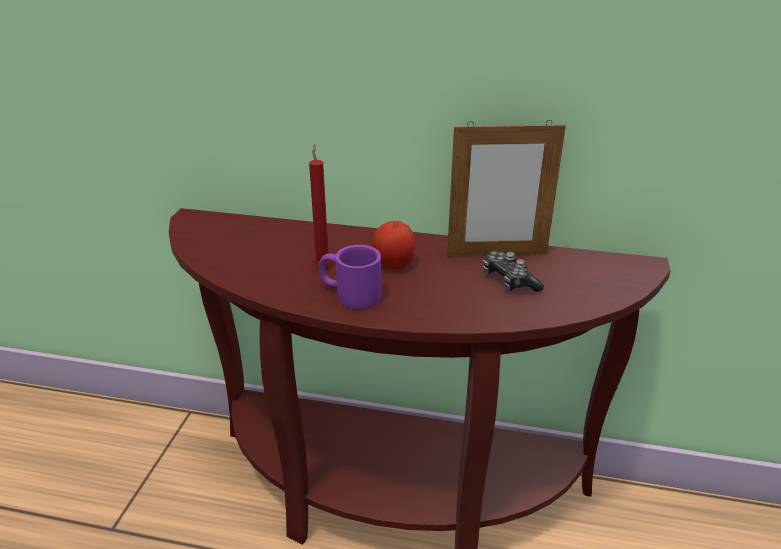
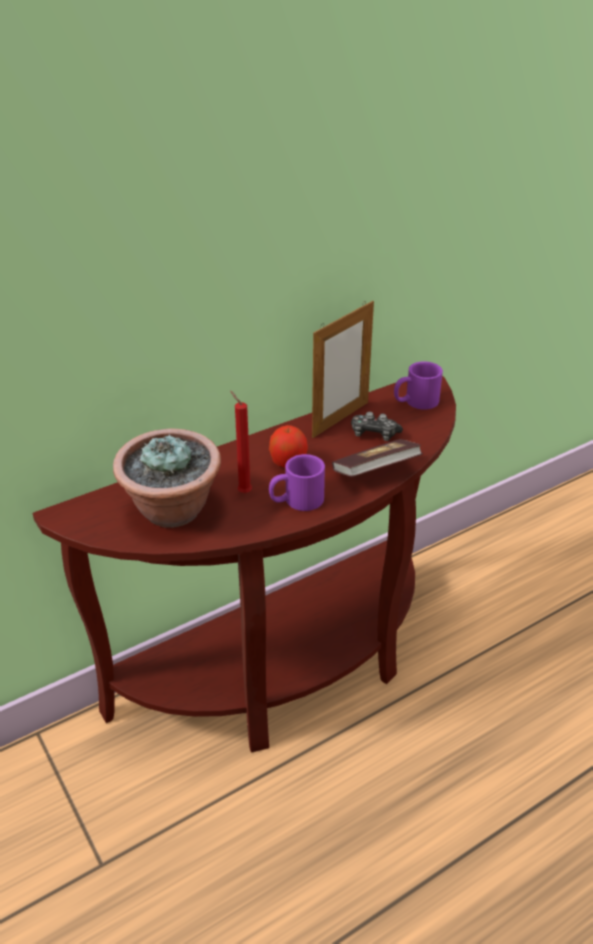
camera: 45 degrees left, 5 degrees up
none -> potted plant [113,429,221,528]
none -> book [332,439,423,477]
none -> purple mug [394,361,443,410]

